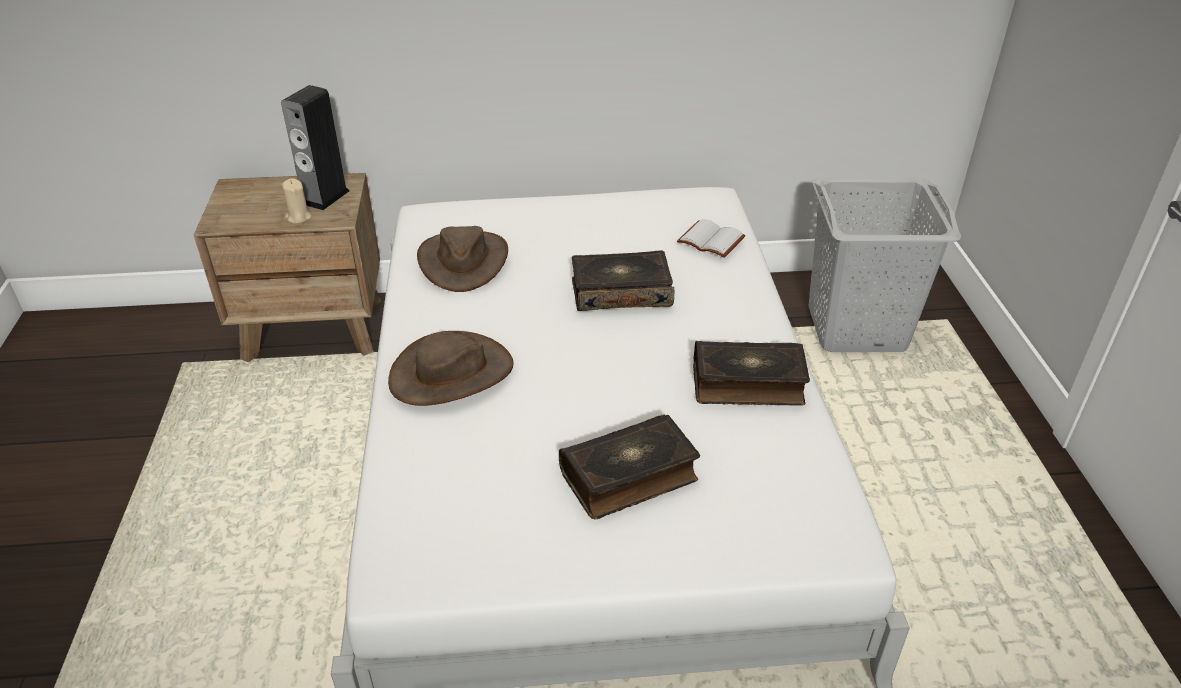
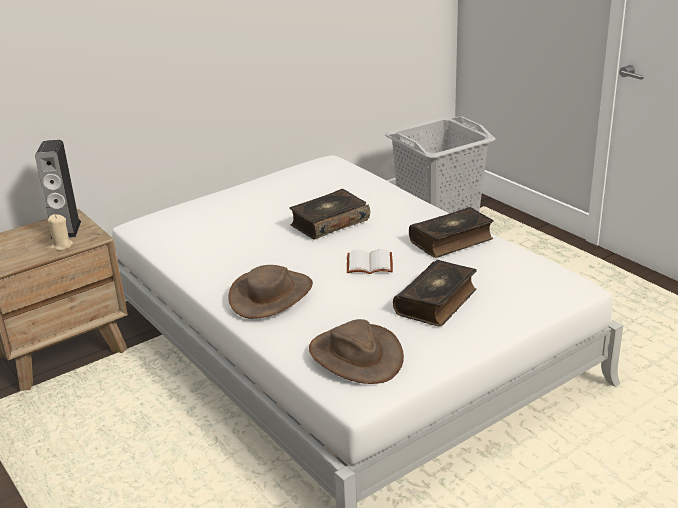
camera: 30 degrees left, 10 degrees down
brown hat [417,226,508,292] -> brown hat moved to [309,319,404,384]
white book [677,219,746,258] -> white book moved to [347,249,393,274]

